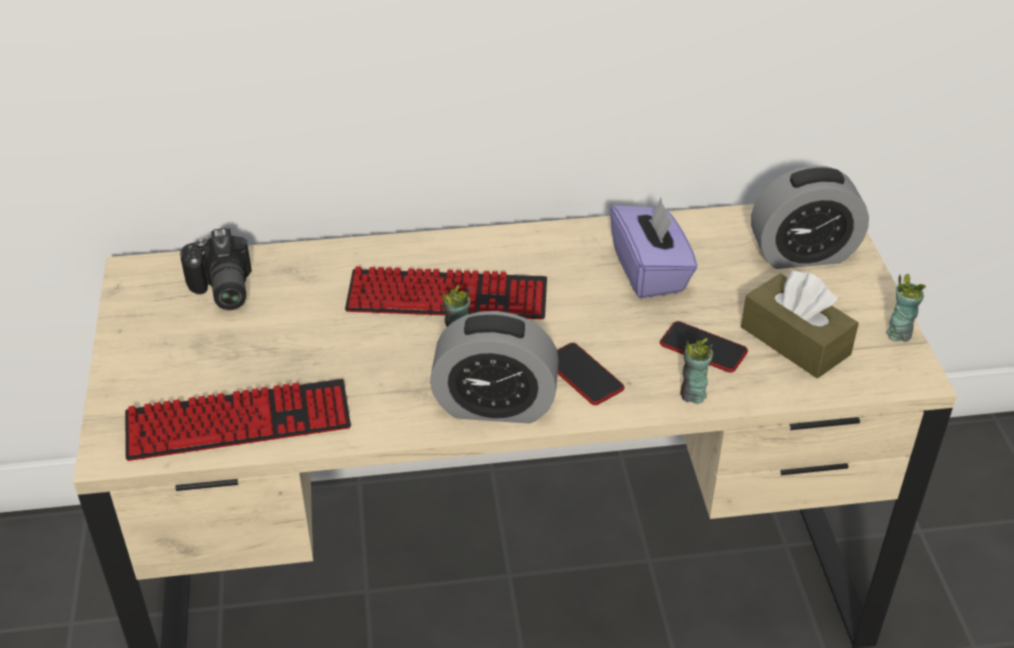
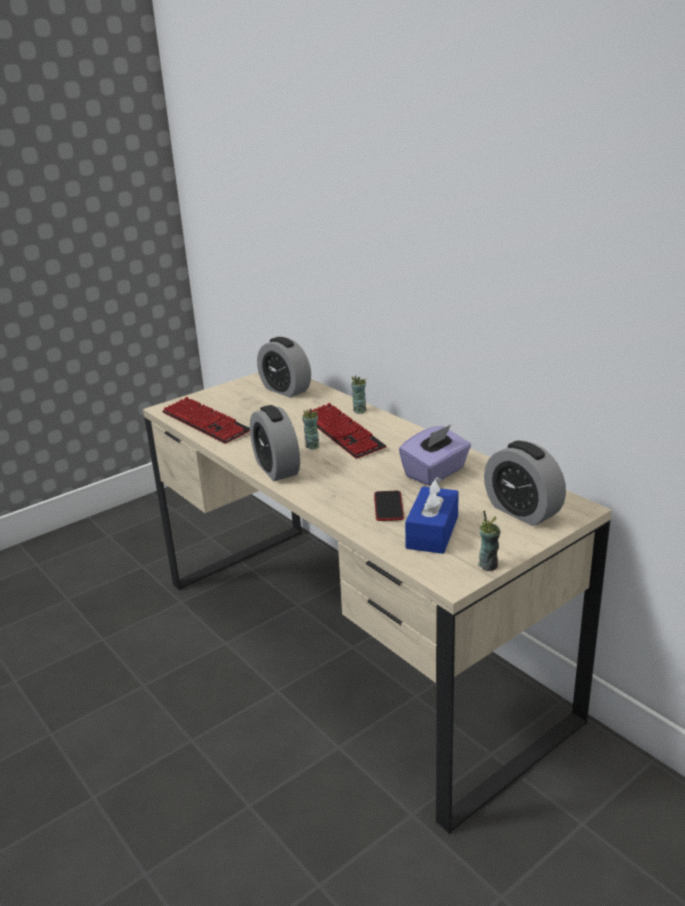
camera: 60 degrees right, 15 degrees down
camera [180,228,252,310] -> alarm clock [257,337,311,398]
phone [557,343,624,405] -> none
cup [680,338,713,404] -> cup moved to [351,375,367,414]
brown tissue box [741,270,859,378] -> blue tissue box [405,477,459,554]

